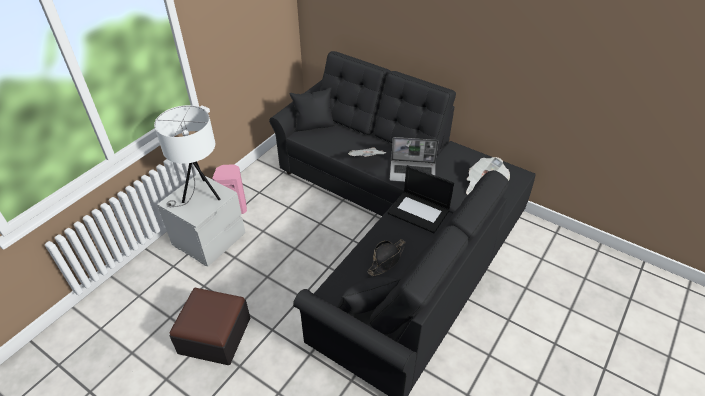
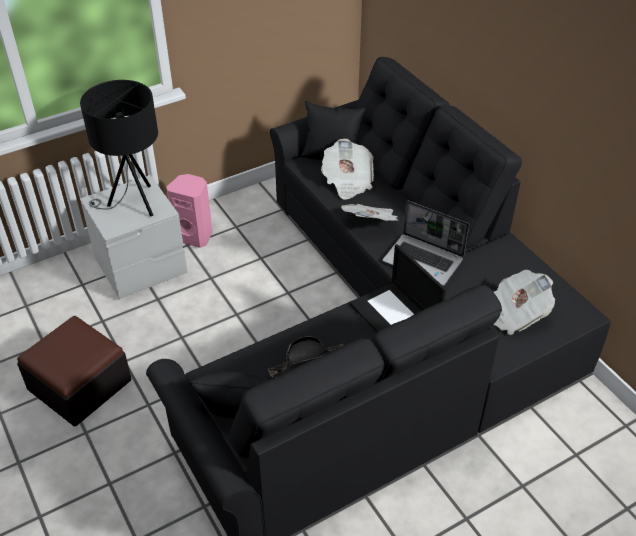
camera: 25 degrees right, 0 degrees up
white table lamp [154,105,220,207] -> black table lamp [80,80,158,217]
none -> newspaper [321,139,374,200]

